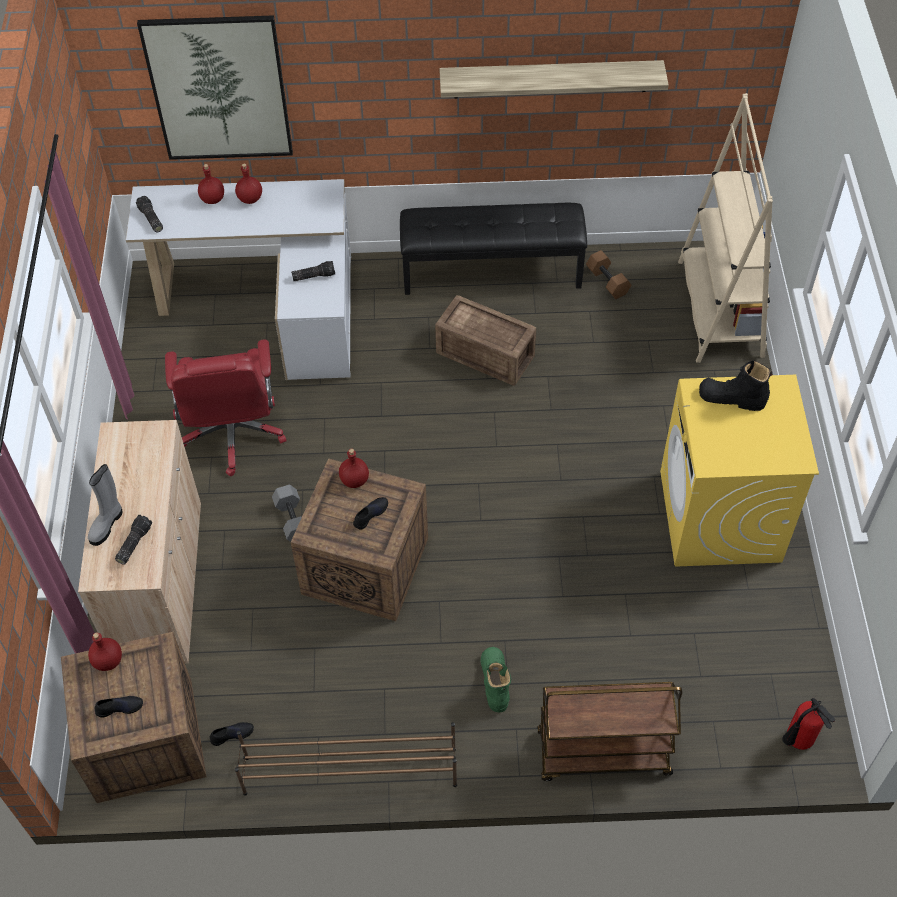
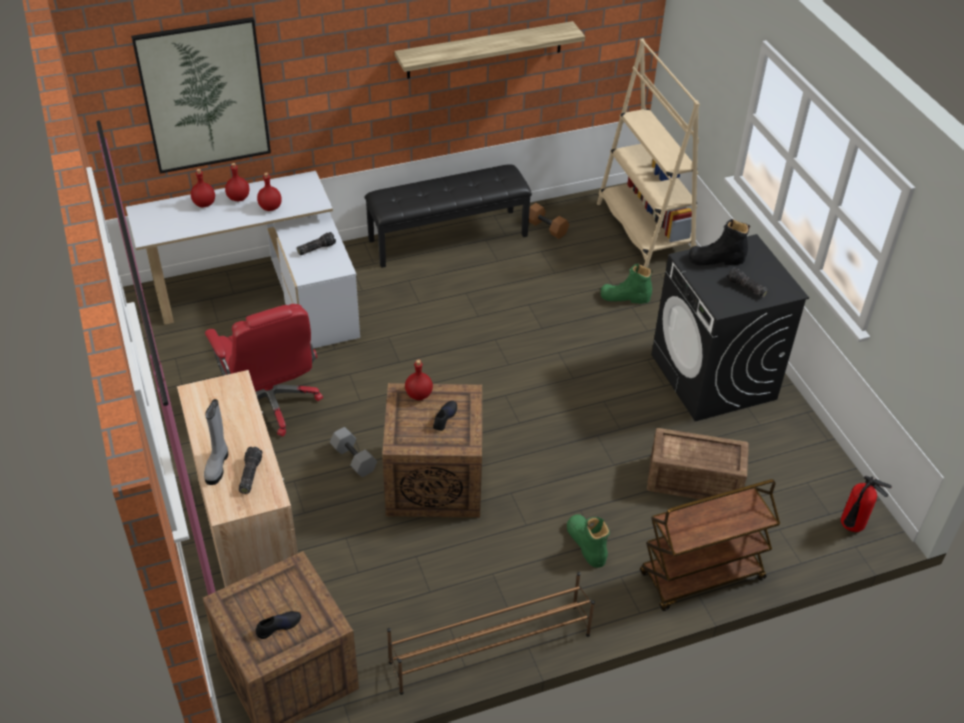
camera: 20 degrees left, 10 degrees down
red bottle [88,632,122,671] -> red bottle moved to [257,172,282,211]
flashlight [136,196,163,232] -> flashlight moved to [727,267,768,298]
black shoe [210,722,254,746] -> none
crate [435,295,536,386] -> crate moved to [647,428,749,499]
yellow washing machine [660,375,819,567] -> black washing machine [651,234,809,421]
none -> green boot [601,264,653,304]

